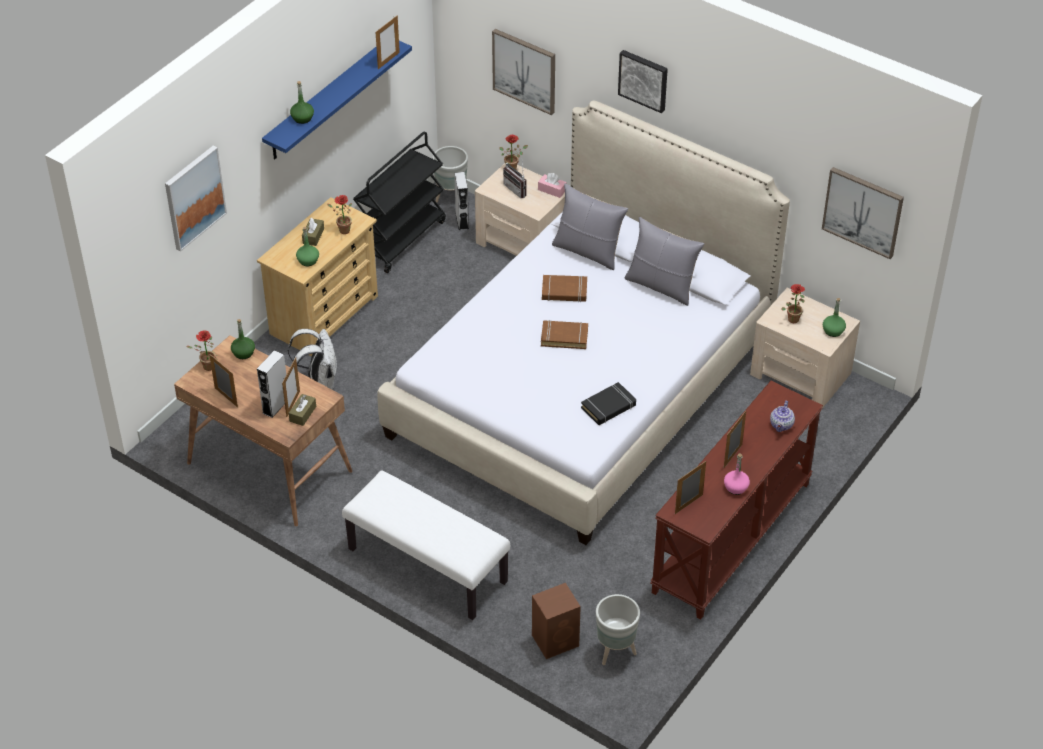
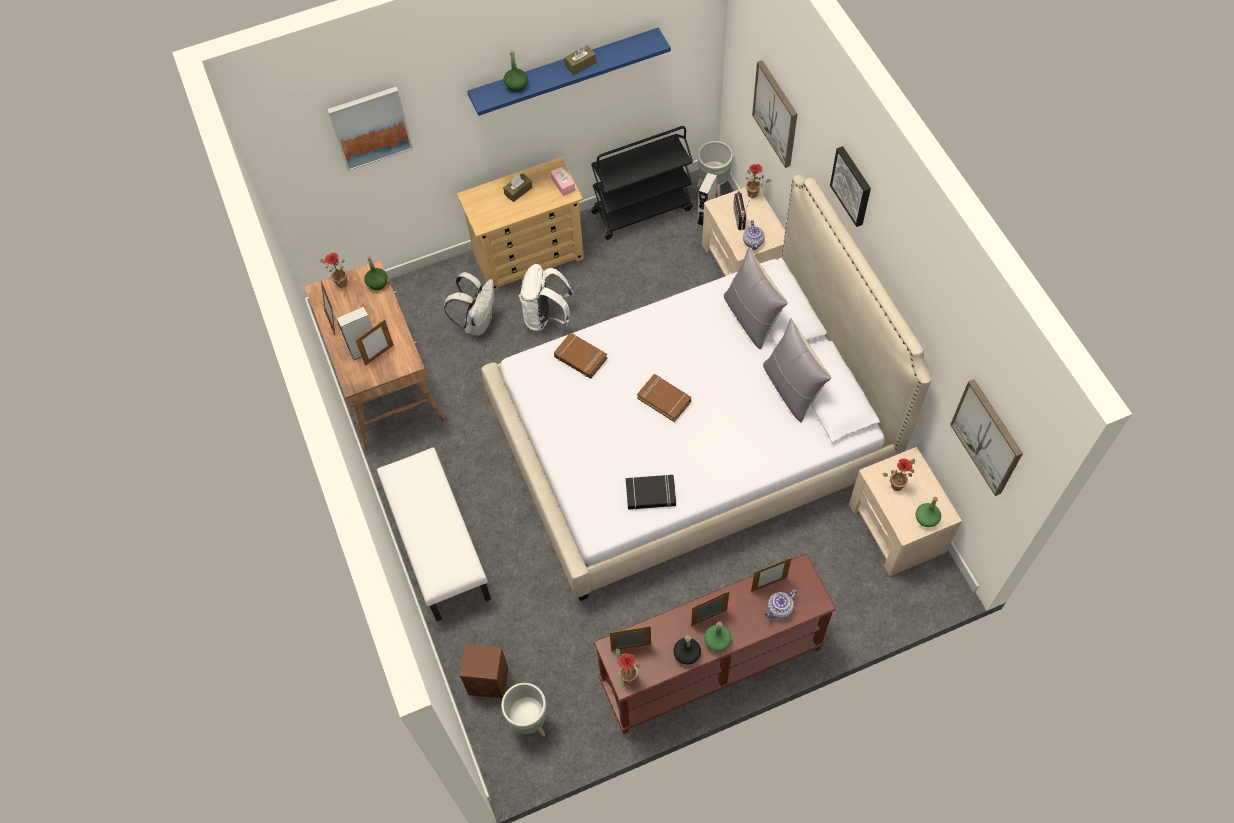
camera: 35 degrees right, 15 degrees up
brown tissue box [289,394,316,426] -> brown tissue box moved to [564,45,596,75]
green bottle [296,227,319,266] -> green bottle moved to [704,622,732,651]
potted plant [327,195,352,234] -> potted plant moved to [616,648,641,688]
picture frame [376,16,400,69] -> picture frame moved to [751,557,792,592]
pink tissue box [538,173,567,198] -> pink tissue box moved to [551,166,575,196]
brown book [542,275,587,302] -> brown book moved to [554,332,607,378]
pink bottle [724,453,750,495] -> black bottle [673,635,701,665]
none -> white backpack [519,264,573,332]
none -> teapot [743,220,765,250]

